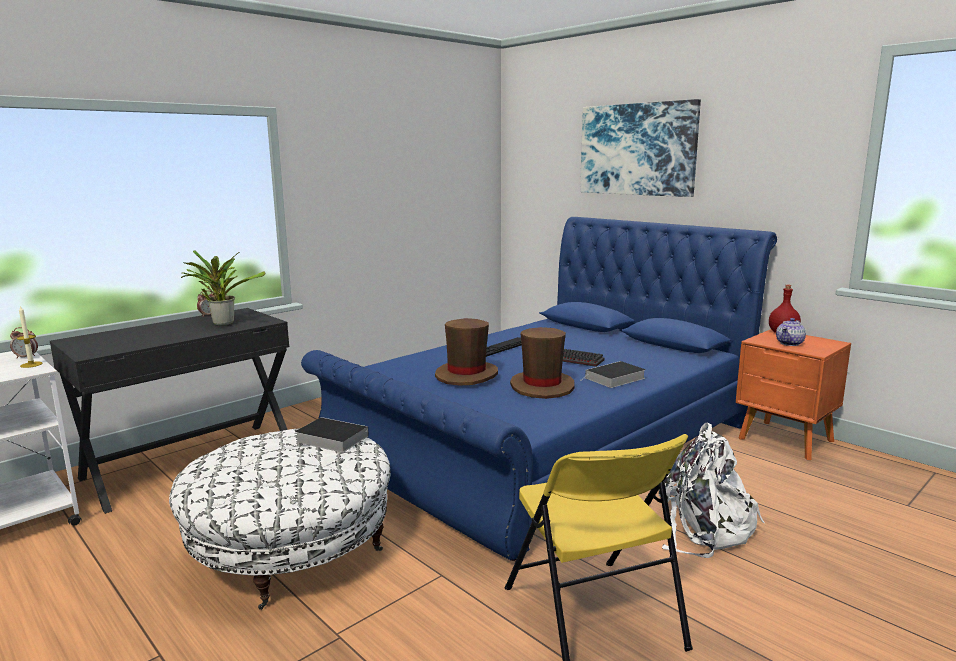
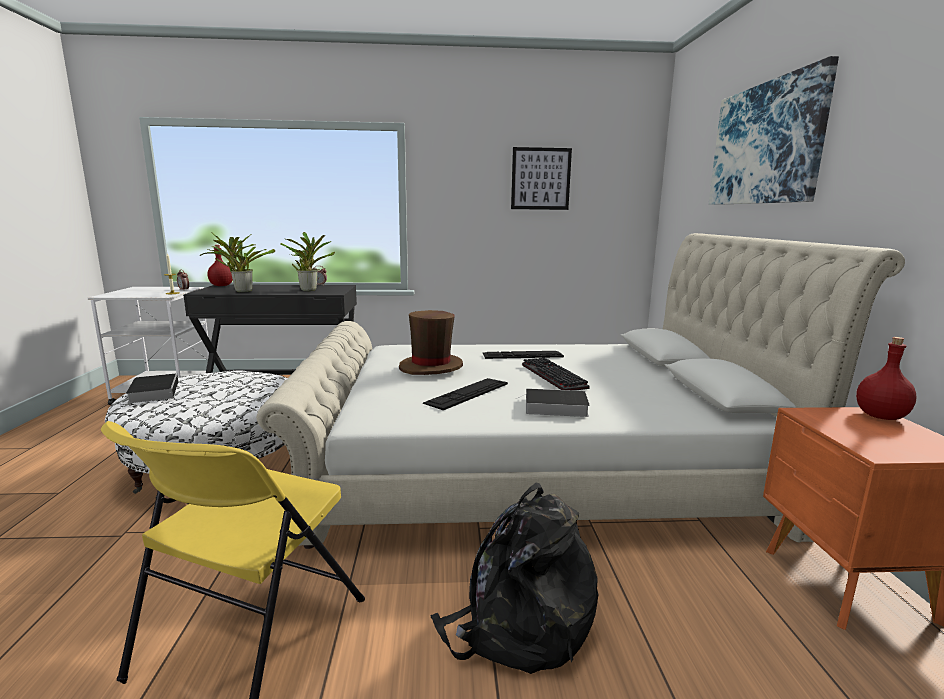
camera: 40 degrees right, 0 degrees up
book [295,417,369,453] -> book moved to [126,373,178,403]
blue bed [301,217,777,561] -> beige bed [256,233,905,549]
brown hat [510,327,575,399] -> keyboard [423,378,508,410]
white backpack [659,422,764,558] -> black backpack [430,483,599,674]
teapot [776,318,806,346] -> none
none -> potted plant [200,233,275,292]
none -> red bottle [207,245,233,286]
none -> picture [511,147,572,210]

